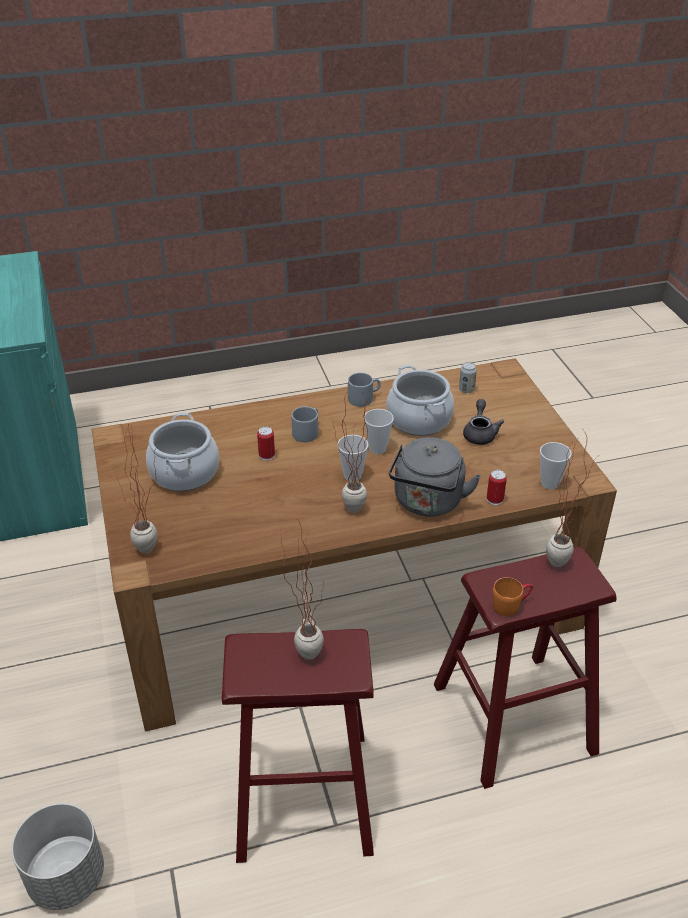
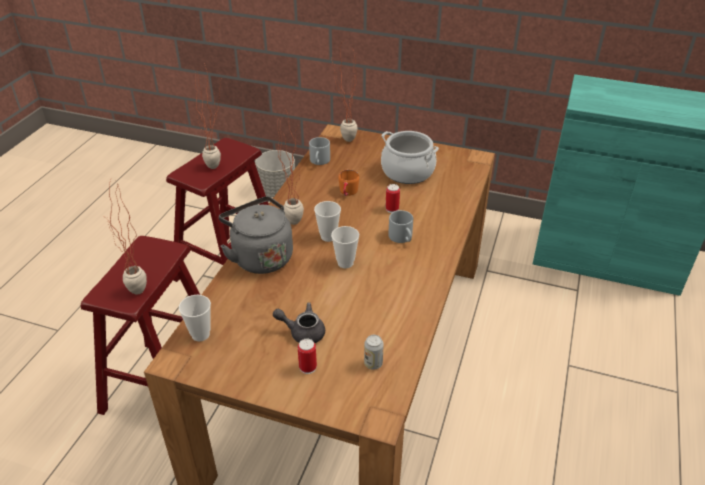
camera: 125 degrees right, 0 degrees up
grey mug [348,373,381,407] -> grey mug moved to [309,137,330,165]
cooking pot [386,365,454,436] -> none
grey teapot [463,399,504,445] -> grey teapot turned 150 degrees clockwise [273,302,325,343]
can [487,470,507,505] -> can moved to [298,339,317,374]
orange mug [493,577,533,616] -> orange mug moved to [338,170,359,196]

